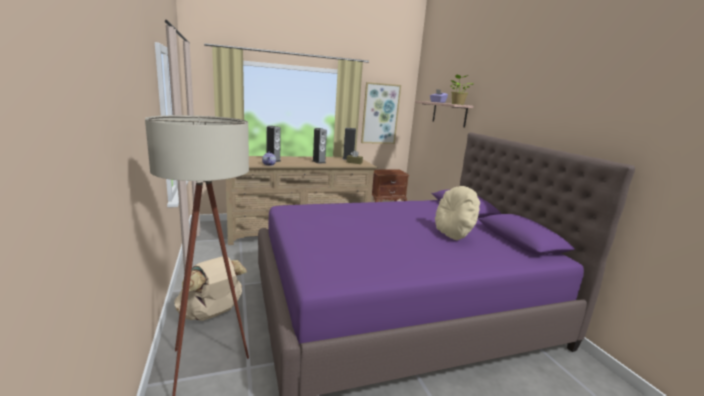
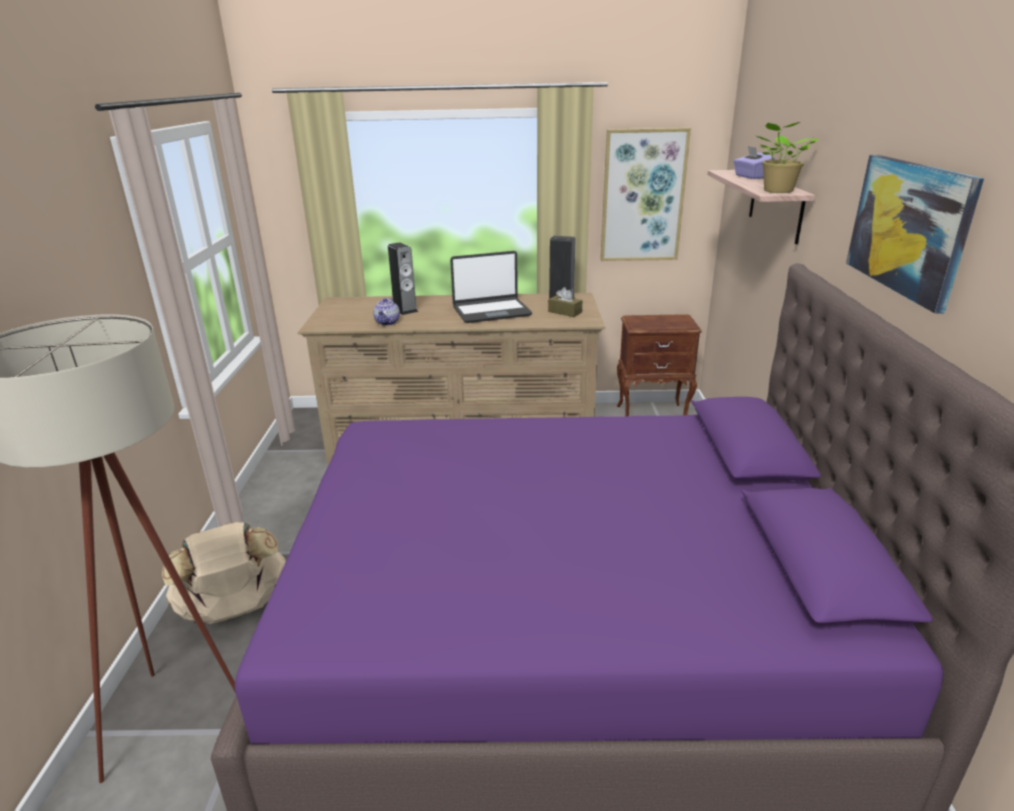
camera: 20 degrees right, 10 degrees up
speaker [312,128,327,164] -> laptop [450,251,532,323]
beige pillow [435,186,480,240] -> none
none -> picture [846,155,984,314]

